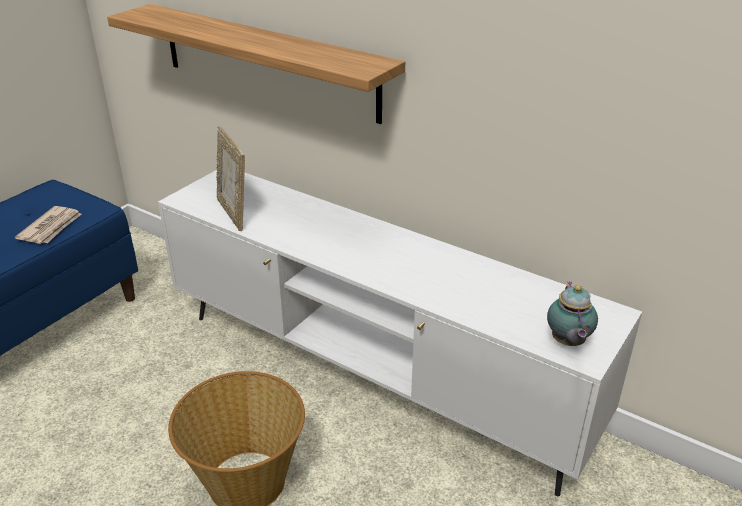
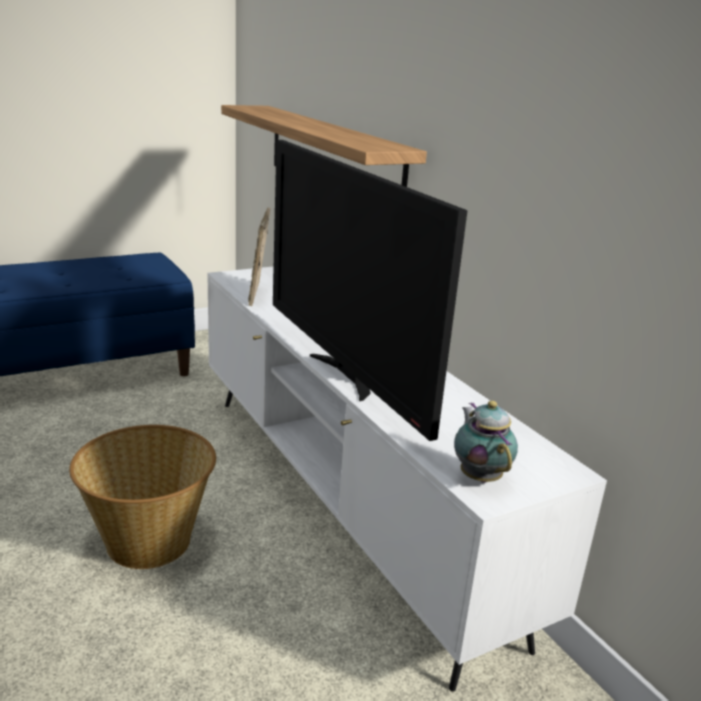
camera: 25 degrees right, 10 degrees down
newspaper [15,206,82,244] -> none
teapot [547,282,598,346] -> teapot turned 135 degrees clockwise [454,401,518,483]
none -> television [273,140,468,441]

